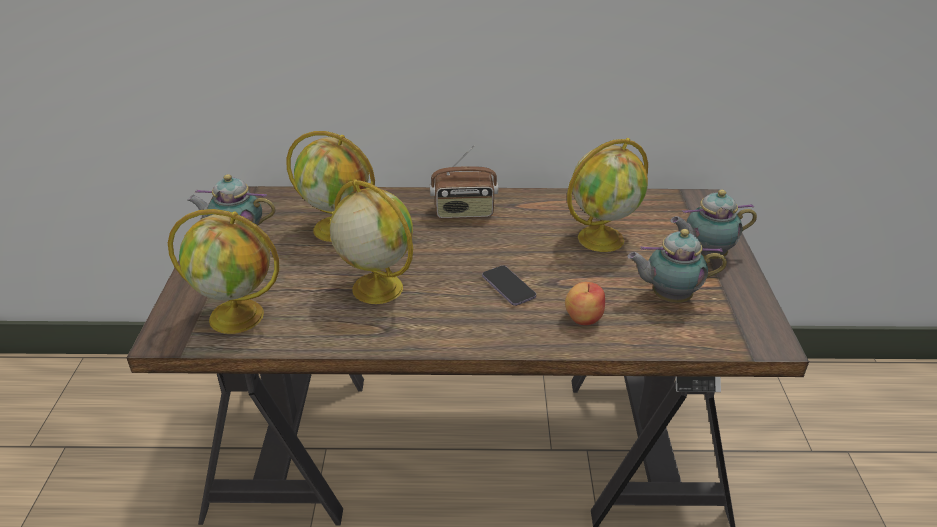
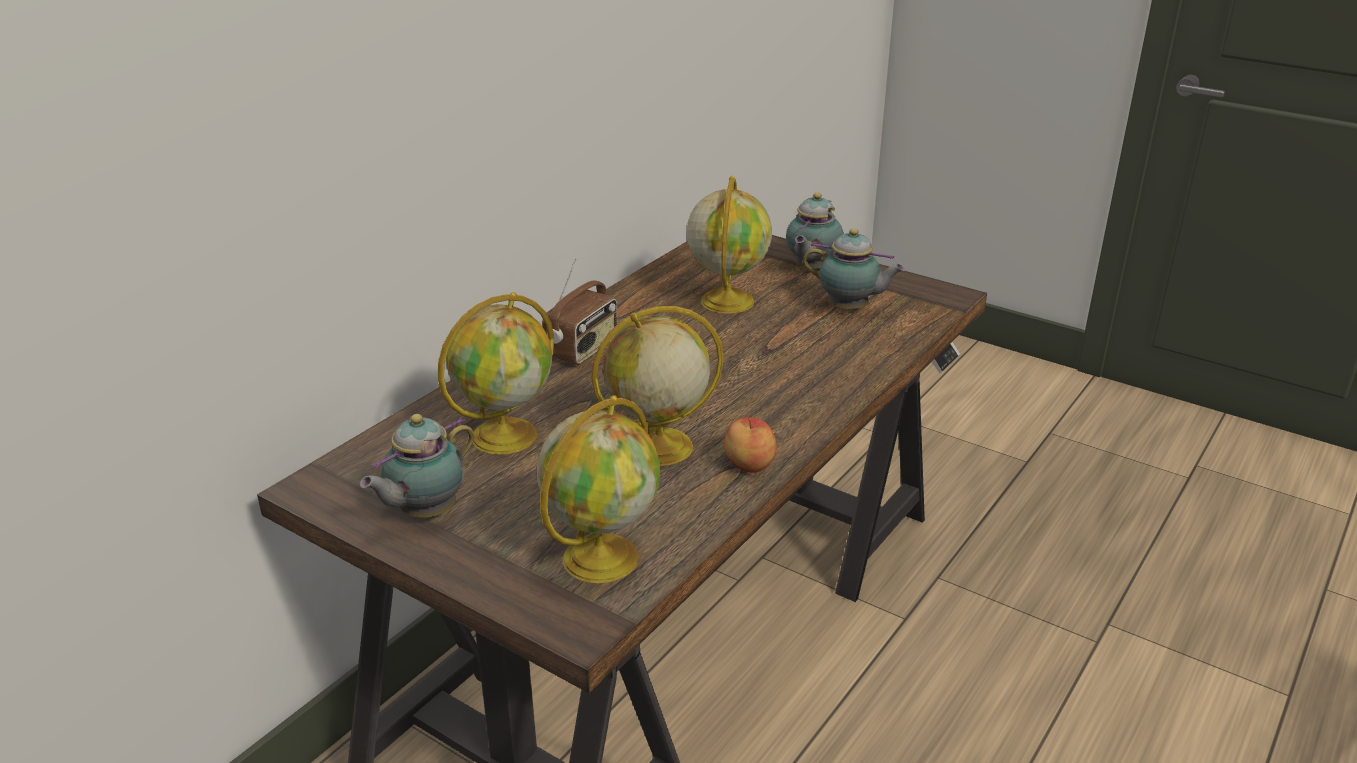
camera: 55 degrees left, 5 degrees down
phone [482,265,536,306] -> none
apple [565,282,605,325] -> apple moved to [724,417,777,473]
teapot [627,229,727,303] -> teapot turned 105 degrees counterclockwise [803,228,905,310]

